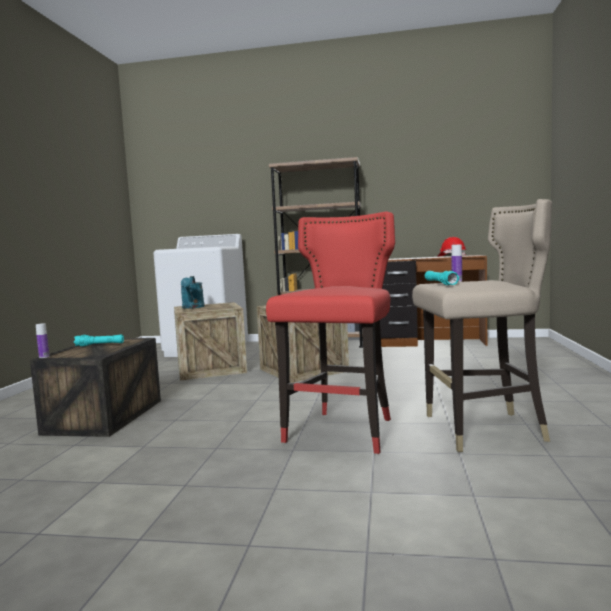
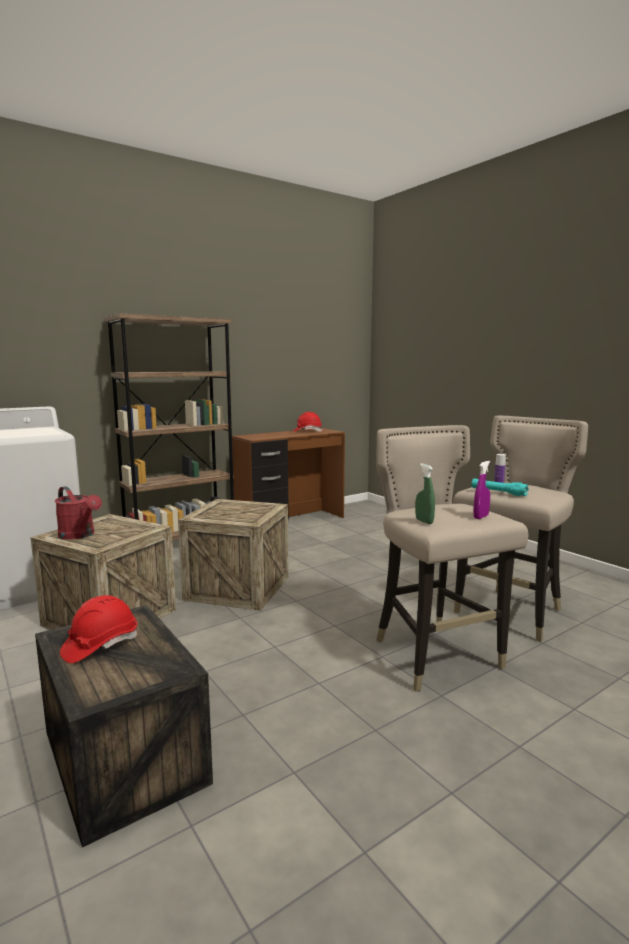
camera: 45 degrees left, 5 degrees up
bottle [36,323,49,358] -> none
turquoise flashlight [74,335,124,346] -> red hard hat [60,595,137,663]
turquoise watering can [180,276,205,309] -> red watering can [55,486,102,539]
red stool [266,212,395,454] -> beige stool [376,425,528,692]
none -> green spray bottle [415,464,435,524]
none -> purple spray bottle [473,461,490,519]

